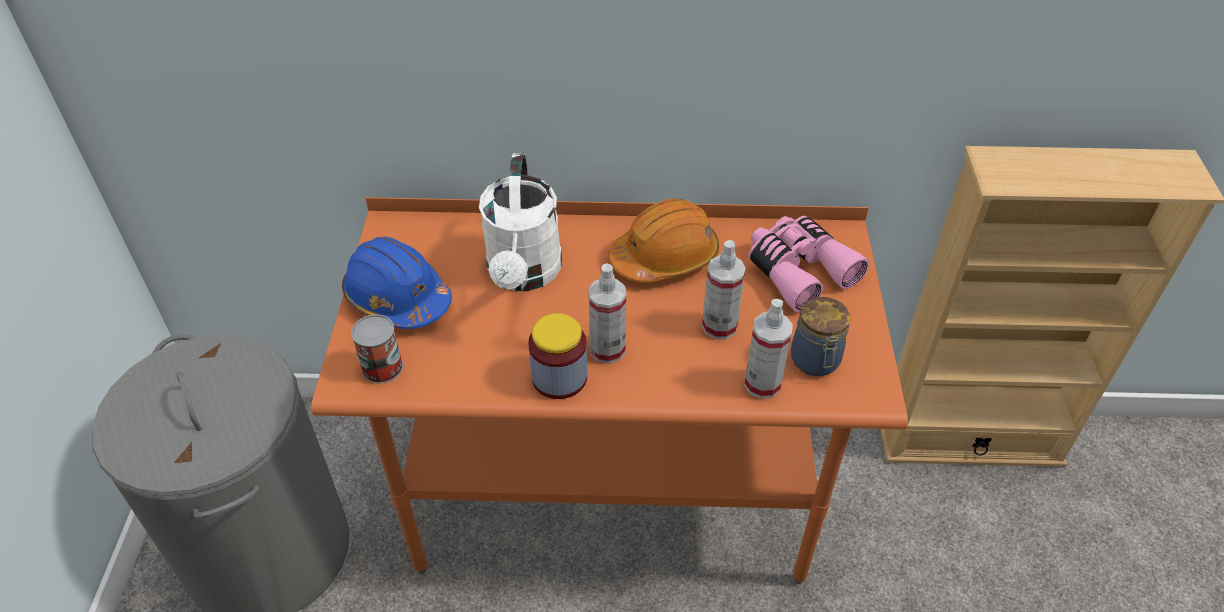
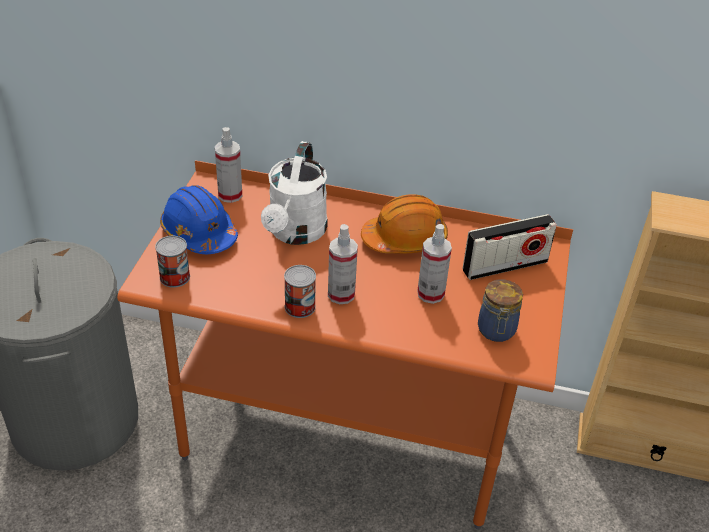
camera: 10 degrees right, 5 degrees down
jar [528,313,587,399] -> can [284,265,316,318]
spray bottle [744,299,793,399] -> spray bottle moved to [215,127,242,203]
pink binoculars [748,216,869,312] -> radio [462,214,557,280]

